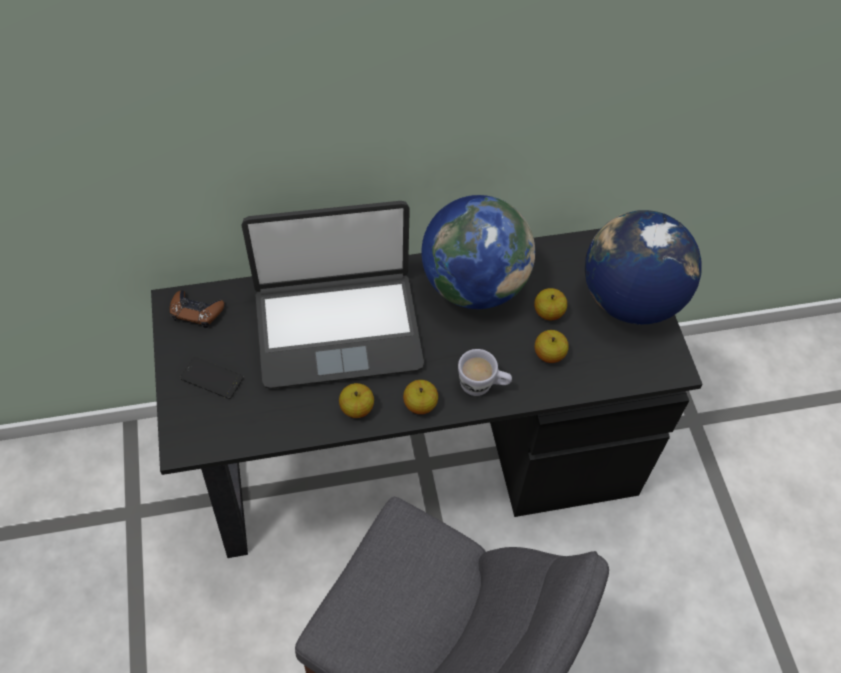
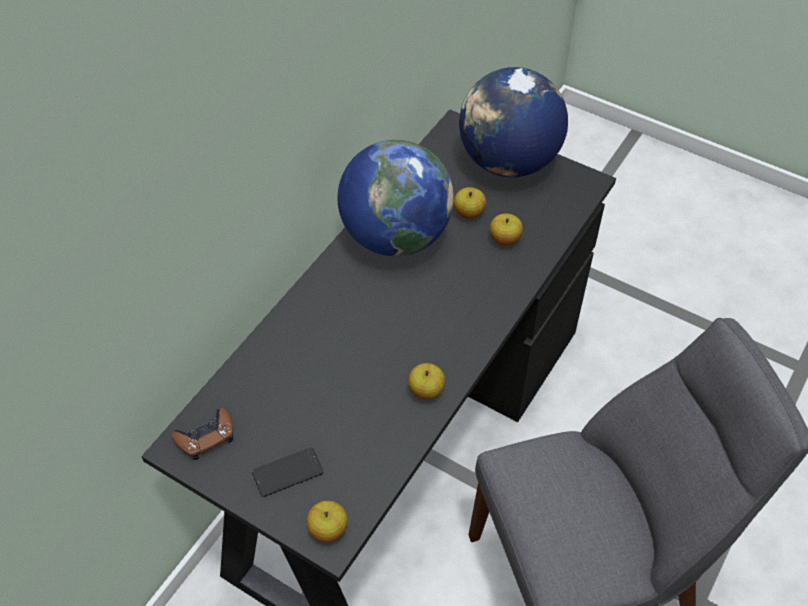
camera: 45 degrees left, 5 degrees down
laptop [241,201,424,389] -> none
apple [403,380,438,414] -> apple moved to [307,501,348,542]
white mug [458,349,512,396] -> none

